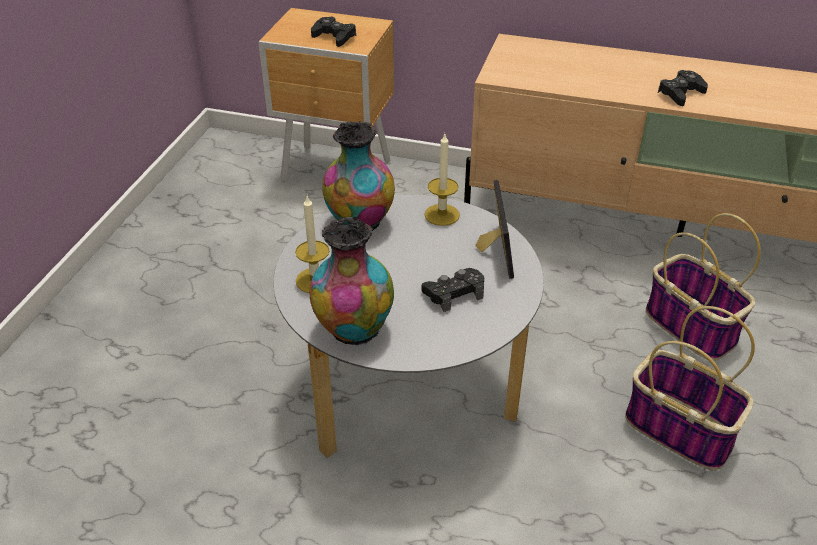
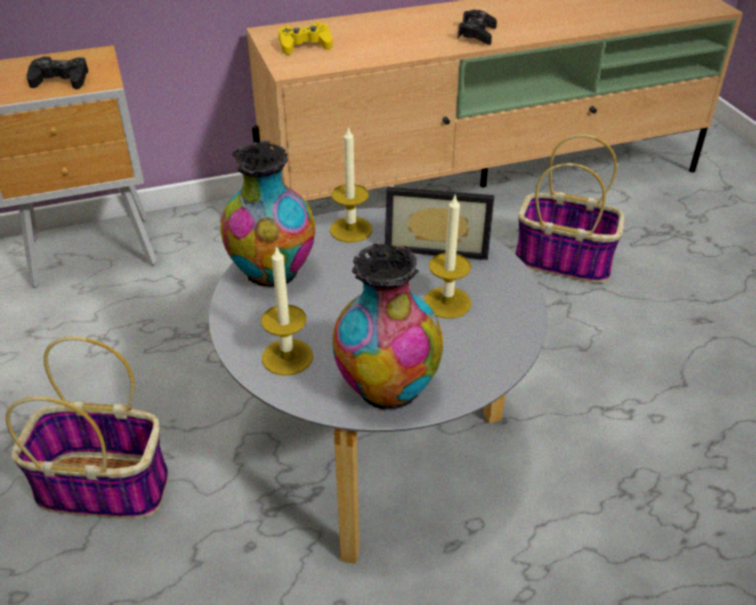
camera: 35 degrees left, 0 degrees up
black game controller [422,268,484,312] -> candle [424,196,471,319]
picture frame [475,180,514,279] -> picture frame turned 135 degrees clockwise [385,187,494,260]
basket [625,306,755,470] -> basket moved to [6,336,169,519]
none -> yellow game controller [278,22,333,55]

